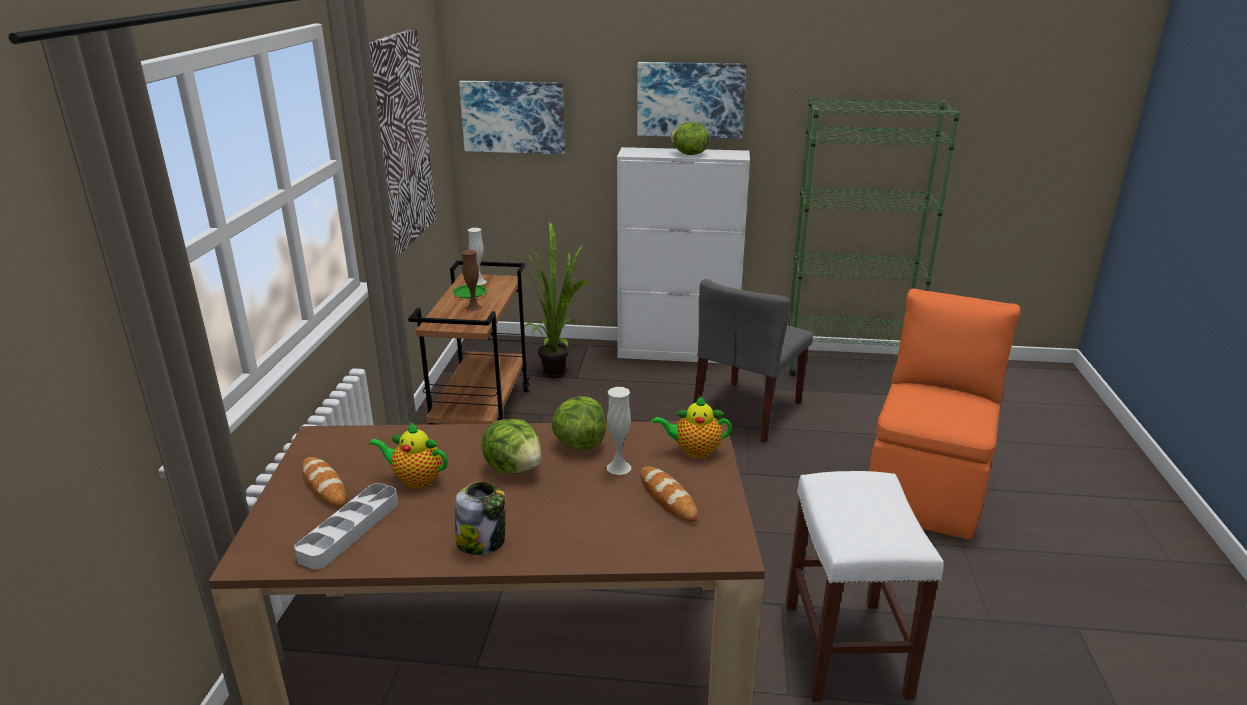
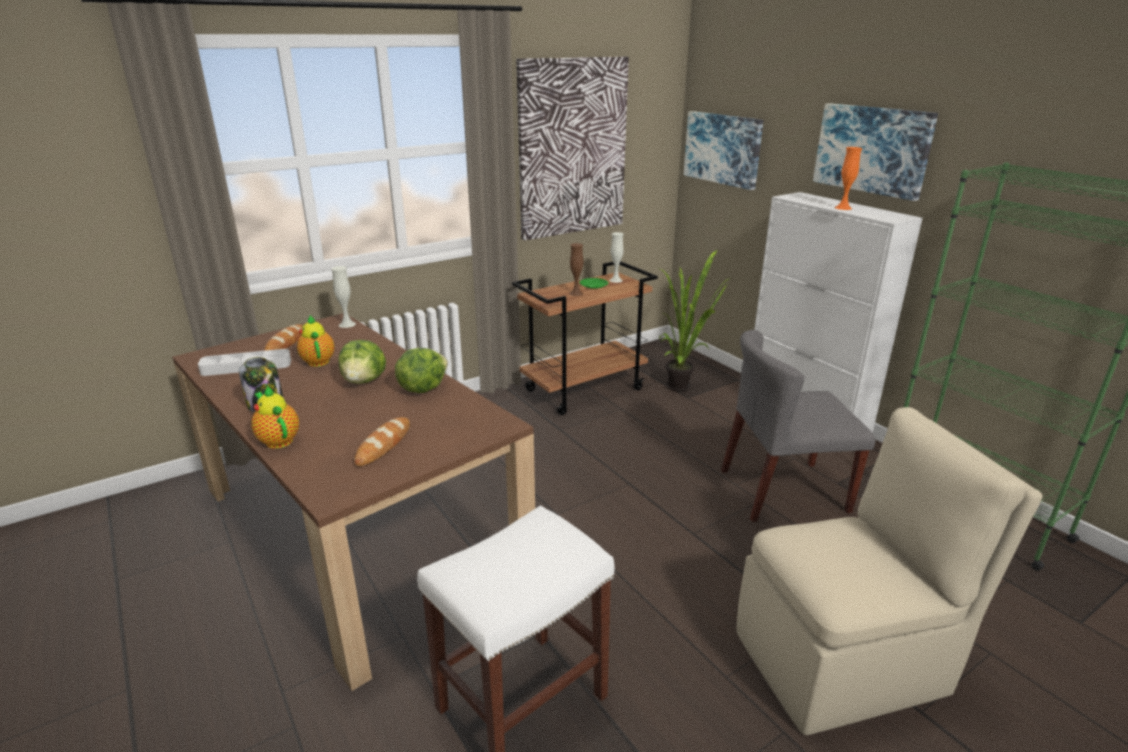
camera: 50 degrees right, 0 degrees up
white vase [607,387,631,475] -> white vase moved to [331,266,356,328]
teapot [652,396,732,459] -> teapot moved to [251,385,299,449]
lettuce [670,122,709,155] -> orange vase [835,147,862,210]
orange chair [869,289,1020,540] -> beige chair [736,407,1042,735]

